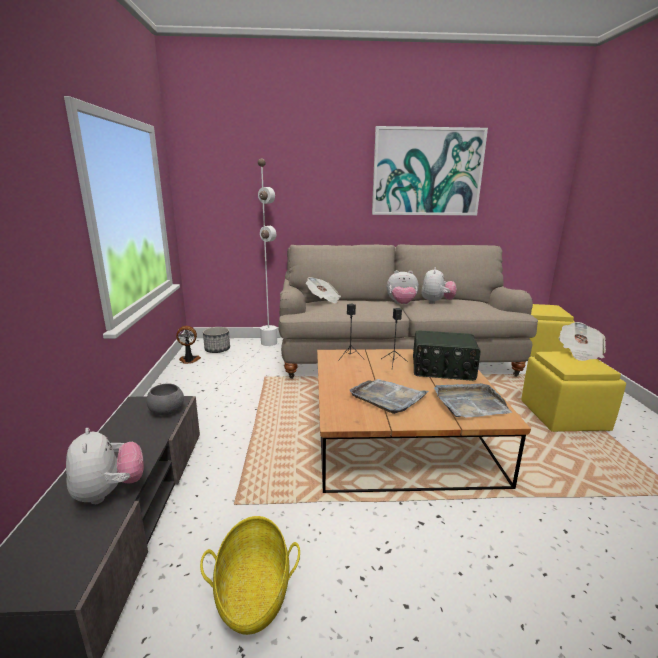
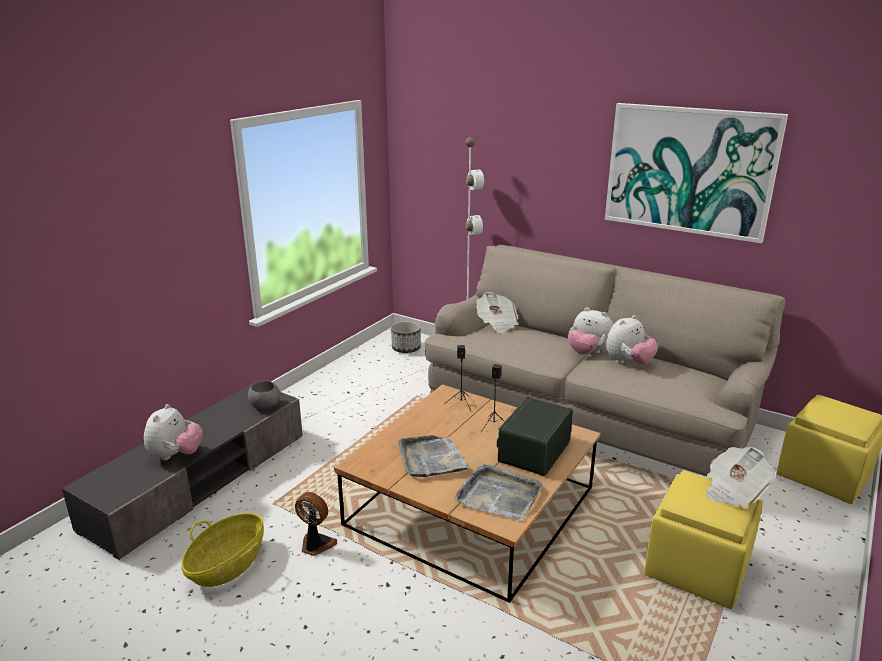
camera: 35 degrees right, 5 degrees up
fan [176,326,201,364] -> fan moved to [295,492,337,556]
radio [413,330,481,381] -> radio turned 75 degrees clockwise [497,397,573,476]

